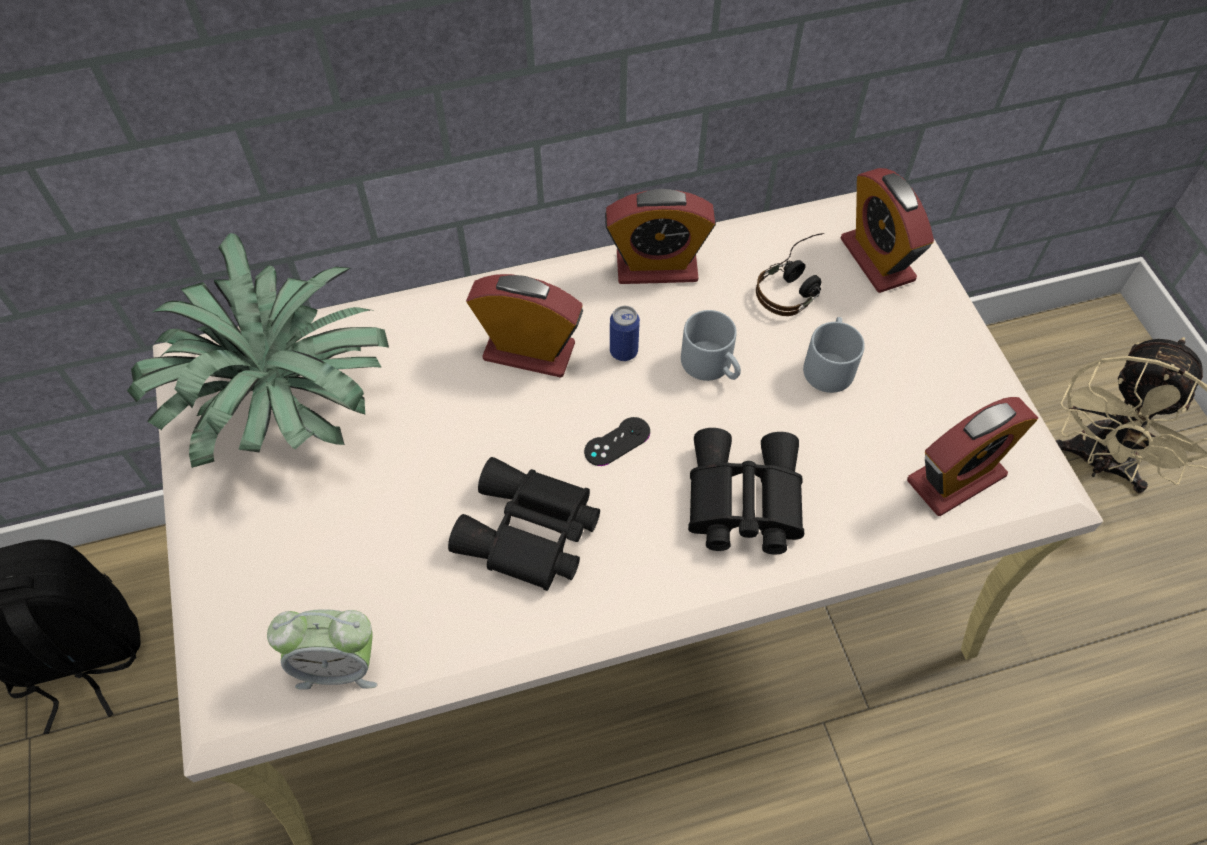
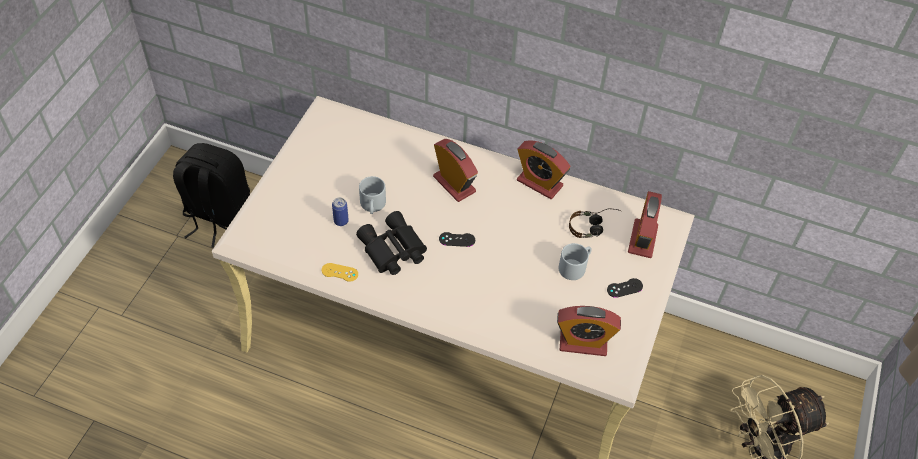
camera: 35 degrees right, 5 degrees down
potted plant [127,233,389,468] -> none
alarm clock [267,609,378,690] -> none
can [610,306,640,361] -> can moved to [332,197,349,226]
grey mug [681,310,741,381] -> grey mug moved to [359,176,386,214]
black binoculars [688,428,804,555] -> none
none -> yellow game controller [322,263,358,282]
none -> black game controller [607,278,643,298]

